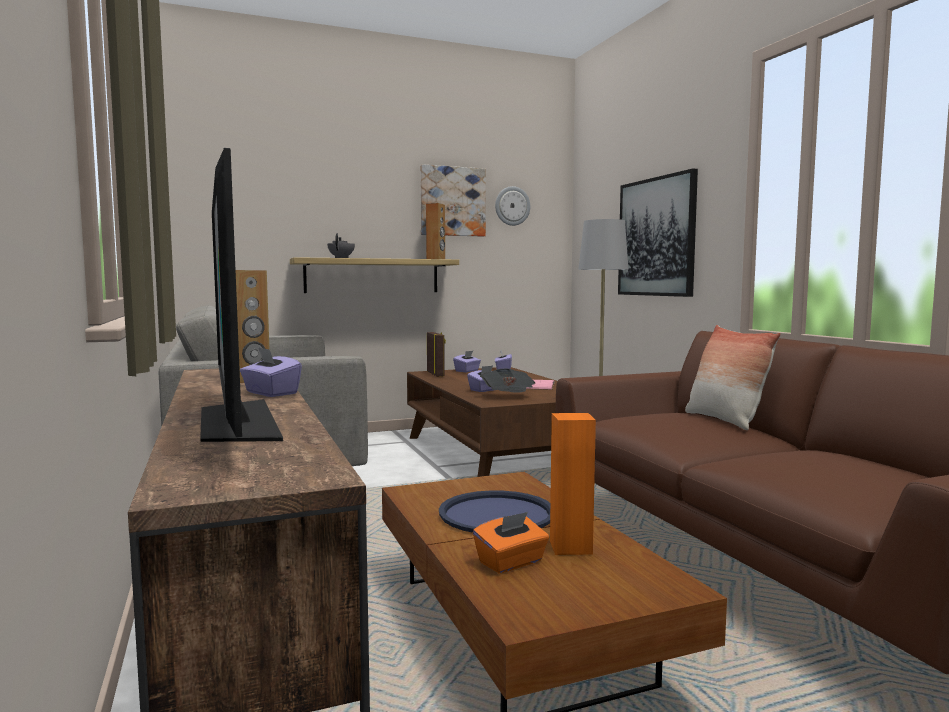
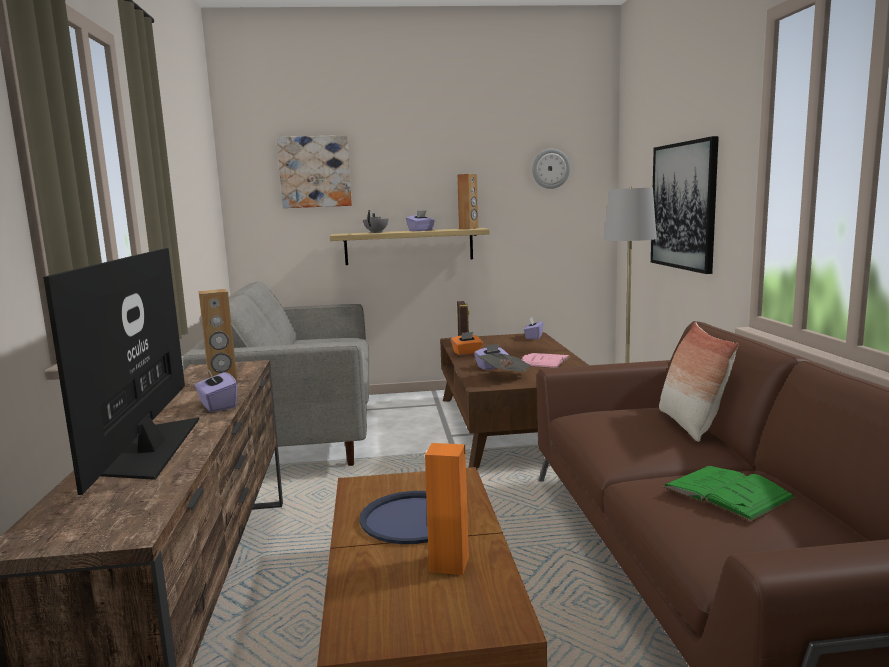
camera: 15 degrees right, 5 degrees up
picture [420,164,486,237] -> picture moved to [277,135,352,208]
purple tissue box [453,351,481,372] -> purple tissue box moved to [406,210,435,231]
orange tissue box [473,512,549,573] -> orange tissue box moved to [451,332,483,355]
none -> green book [663,466,796,522]

